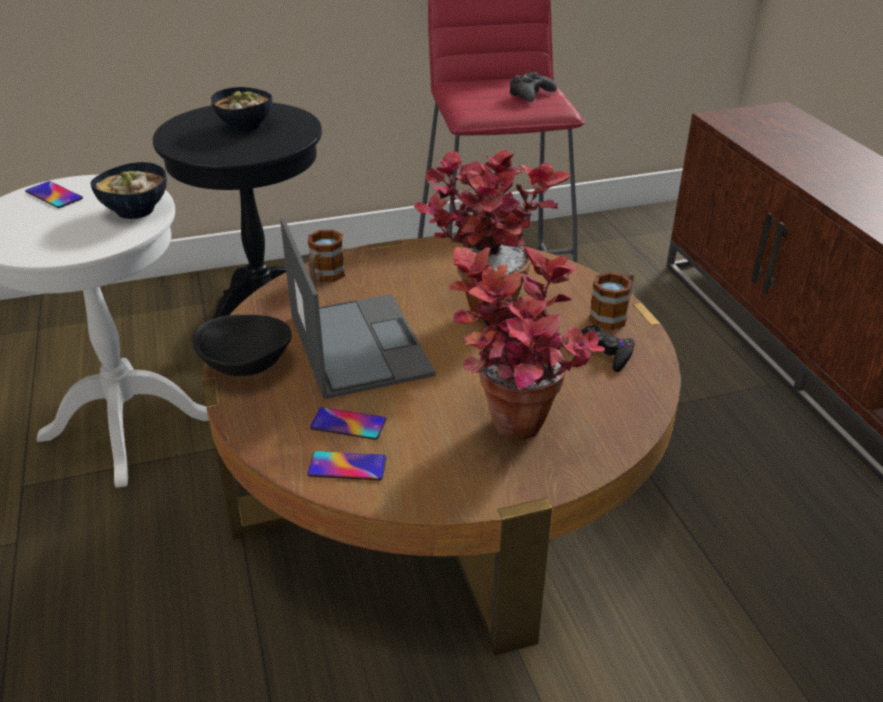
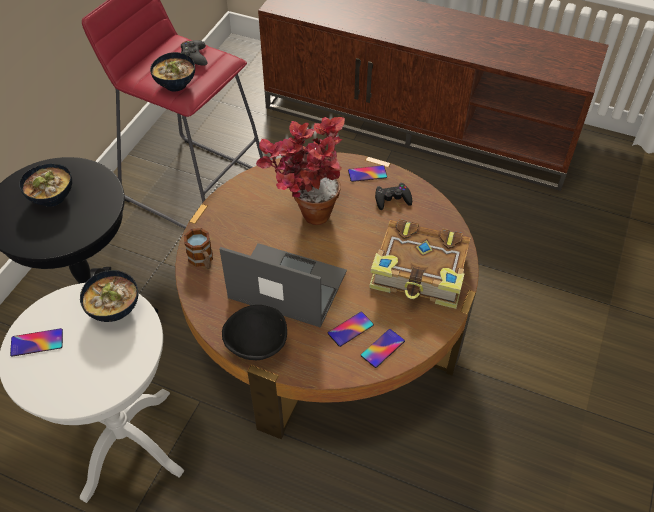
camera: 50 degrees left, 15 degrees up
potted plant [449,246,605,440] -> book [369,219,470,309]
mug [589,272,634,330] -> phone [348,165,387,182]
none -> bowl [150,52,195,91]

